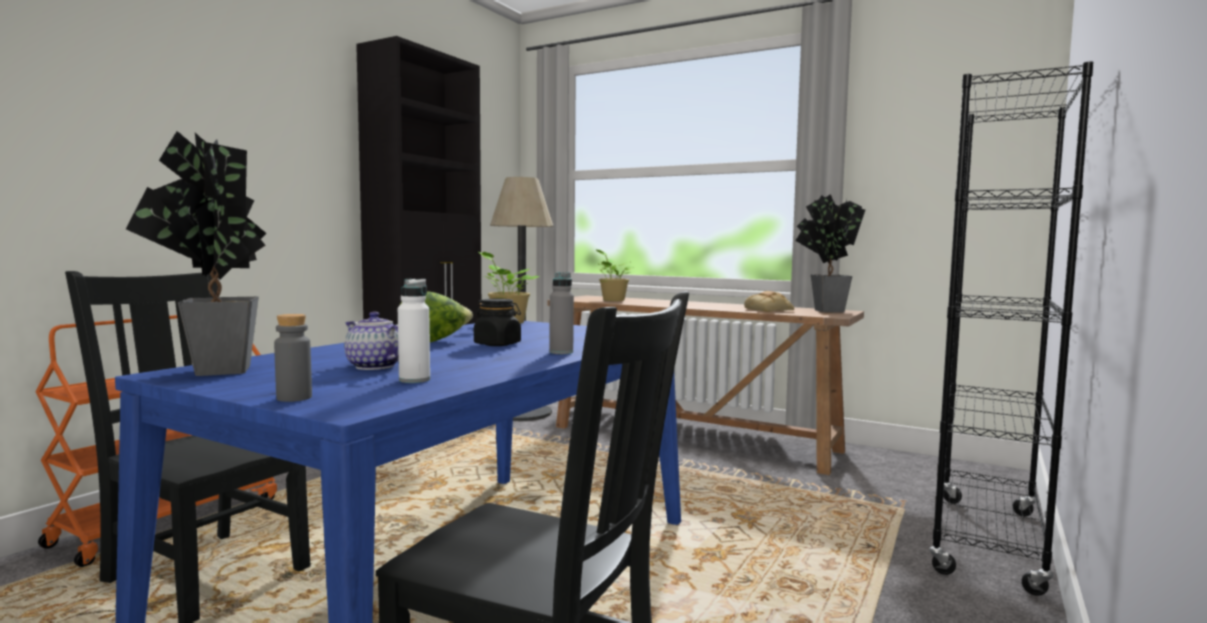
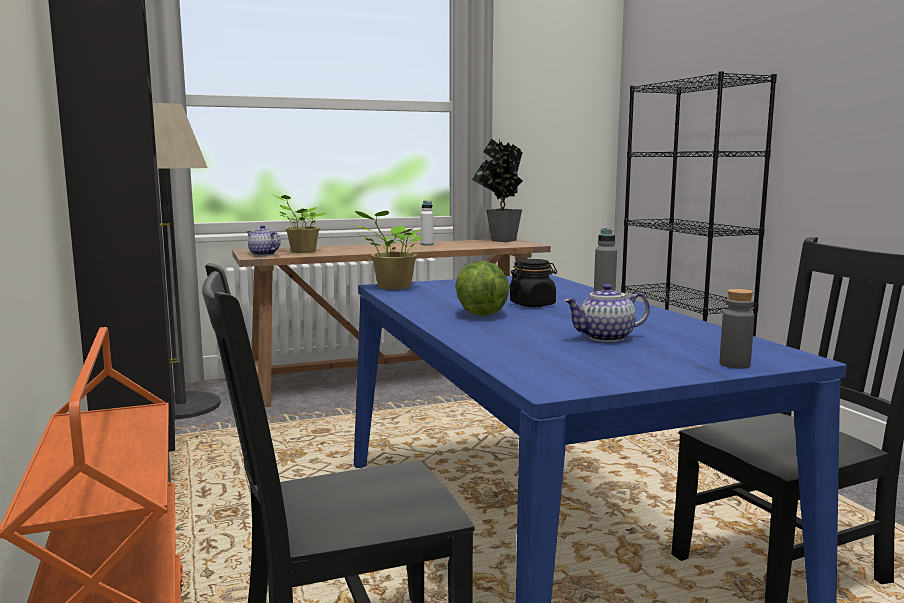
camera: 50 degrees left, 5 degrees up
potted plant [126,131,267,376] -> none
white bottle [398,278,430,383] -> white bottle moved to [420,200,434,246]
bread [744,291,794,312] -> none
none -> teapot [247,225,281,256]

